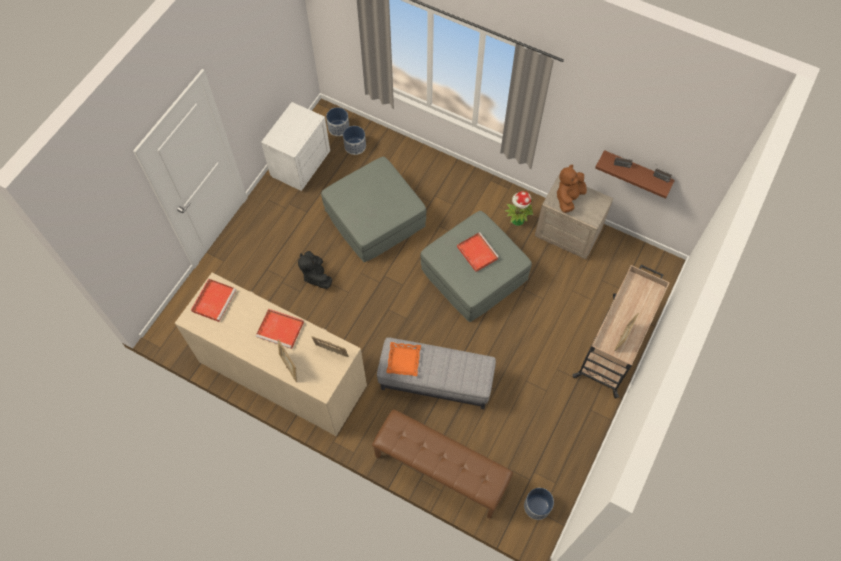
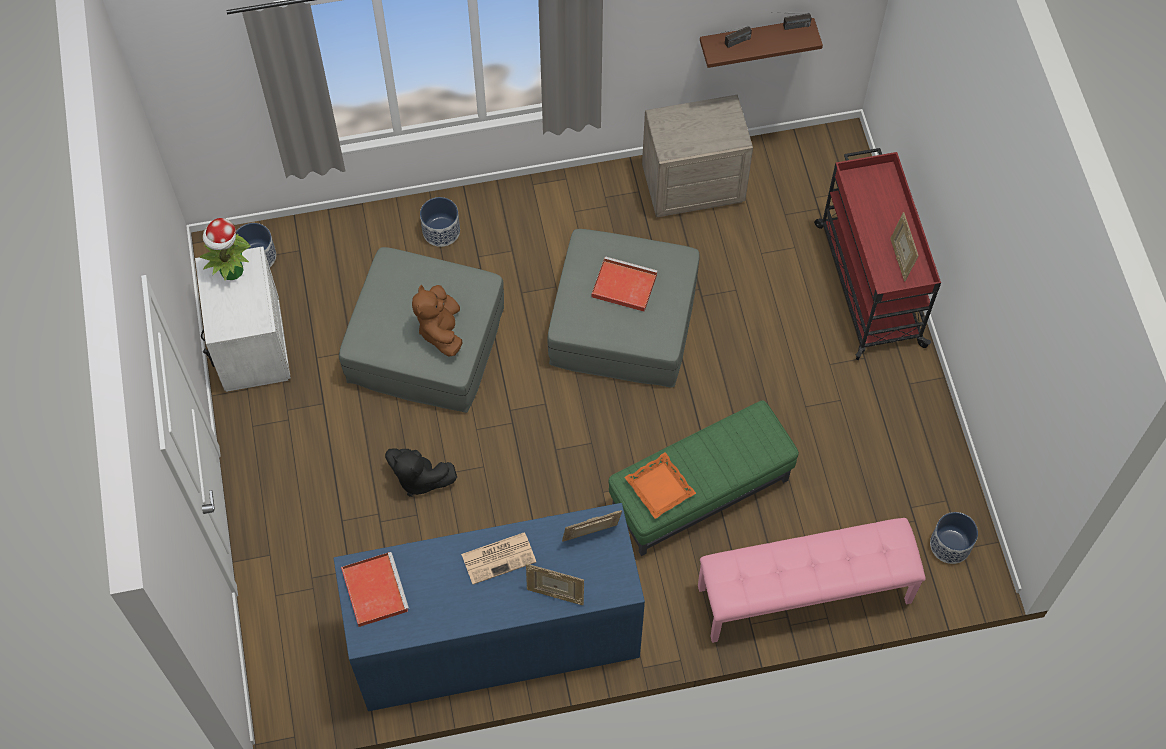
camera: 40 degrees left, 0 degrees up
beige dresser [175,273,367,436] -> blue dresser [334,503,645,711]
red tray [256,309,304,349] -> newspaper [461,532,536,584]
planter [343,126,366,155] -> planter moved to [420,197,460,247]
brown bench [372,409,513,519] -> pink bench [698,518,926,643]
grey ottoman [377,337,496,409] -> green ottoman [609,400,799,556]
potted plant [505,191,533,226] -> potted plant moved to [199,218,251,281]
brown plush toy [557,164,587,213] -> brown plush toy moved to [412,285,463,356]
beige cart [572,265,670,398] -> red cart [814,148,941,360]

